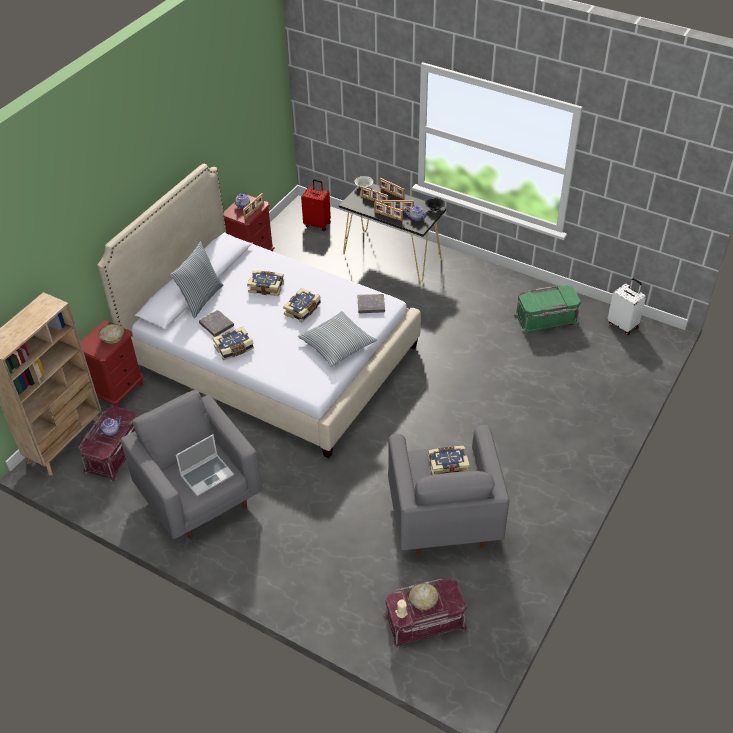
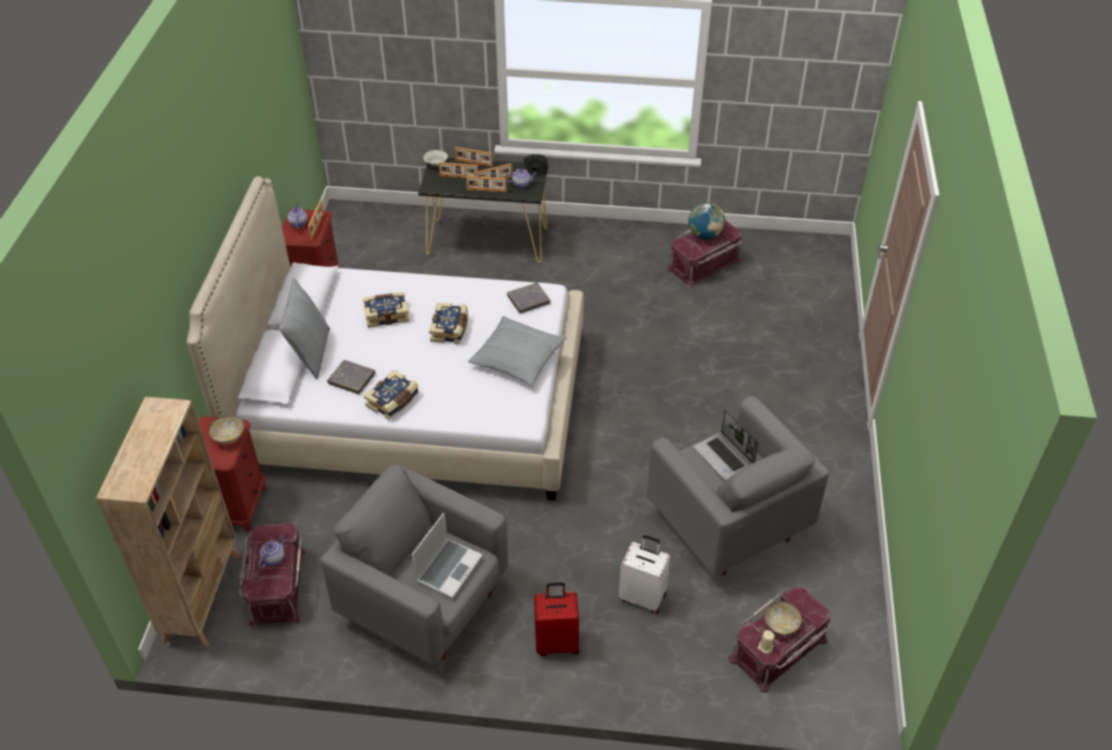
camera: 25 degrees left, 0 degrees up
red suitcase [301,179,331,231] -> red suitcase moved to [534,582,579,656]
book [428,446,470,475] -> laptop [693,409,759,481]
green storage box [514,285,581,335] -> red storage box [666,220,742,288]
white suitcase [607,278,646,335] -> white suitcase moved to [619,535,670,614]
none -> globe [688,203,725,239]

